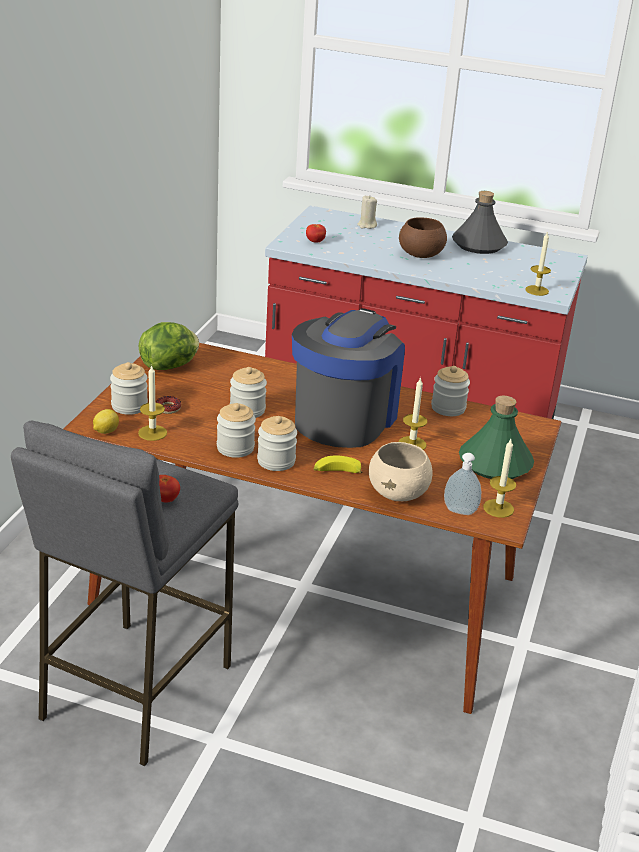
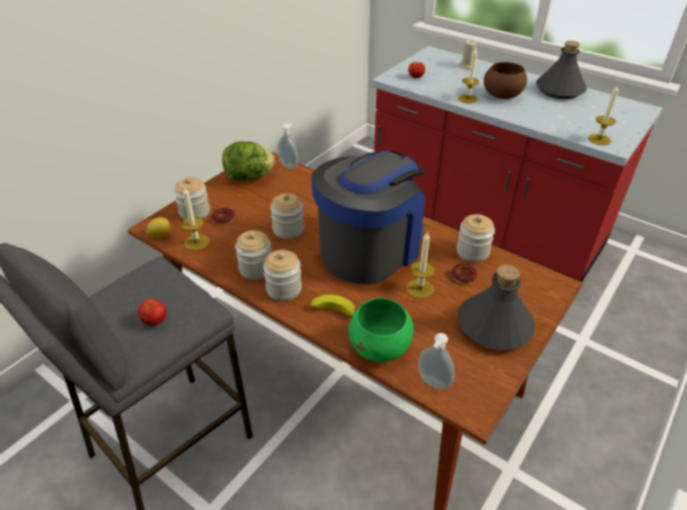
camera: 20 degrees right, 10 degrees up
beige bowl [369,442,433,501] -> green bowl [348,298,414,362]
green bottle [459,396,534,479] -> grey bottle [458,265,535,350]
candle [483,439,516,518] -> candle moved to [458,48,479,104]
none -> soap dispenser [278,123,298,169]
none -> donut [451,263,477,284]

